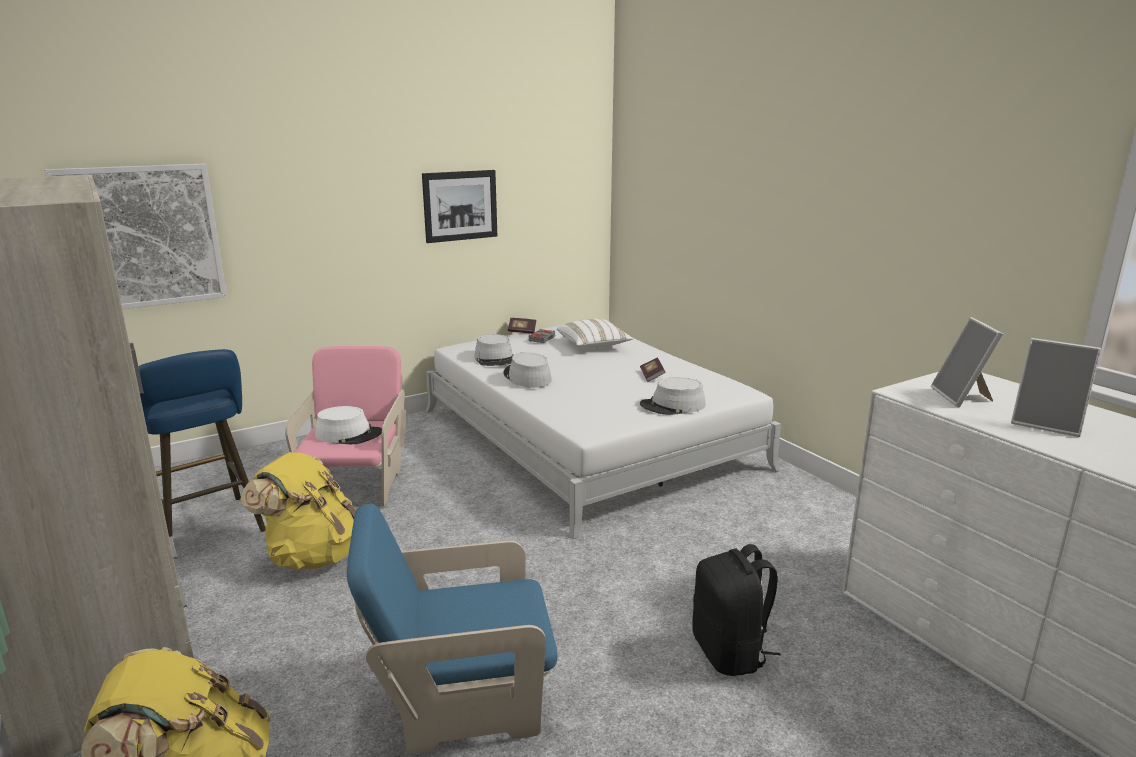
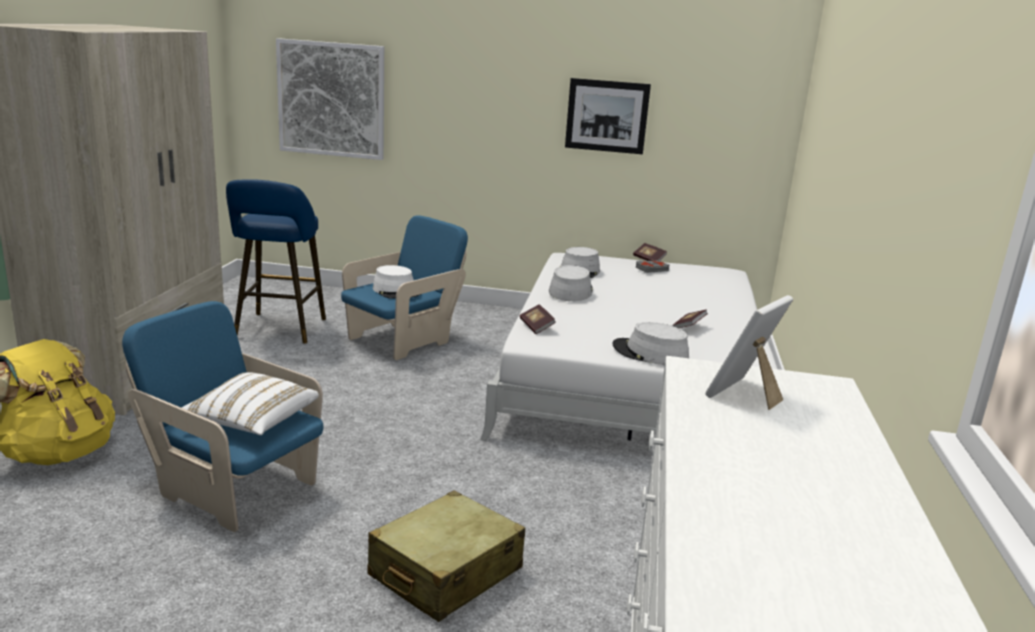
camera: 40 degrees right, 0 degrees up
yellow backpack [241,452,356,570] -> none
pink armchair [285,346,406,506] -> blue armchair [341,215,468,360]
white pillow [557,319,634,348] -> white pillow moved to [182,372,319,435]
black backpack [692,544,781,676] -> beige suitcase [367,490,525,622]
picture frame [1011,338,1101,437] -> none
none -> book [520,304,556,334]

